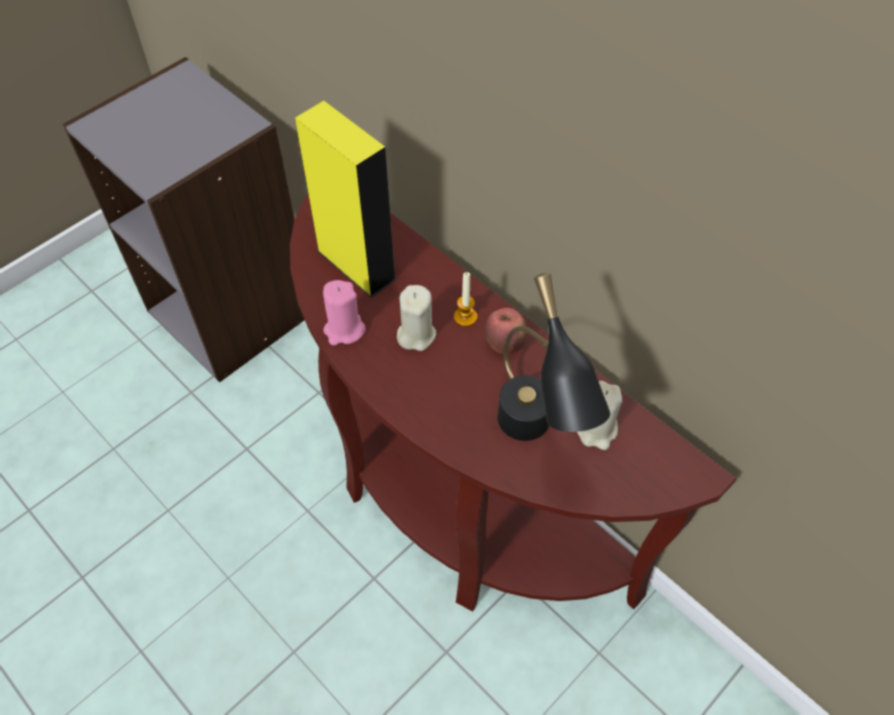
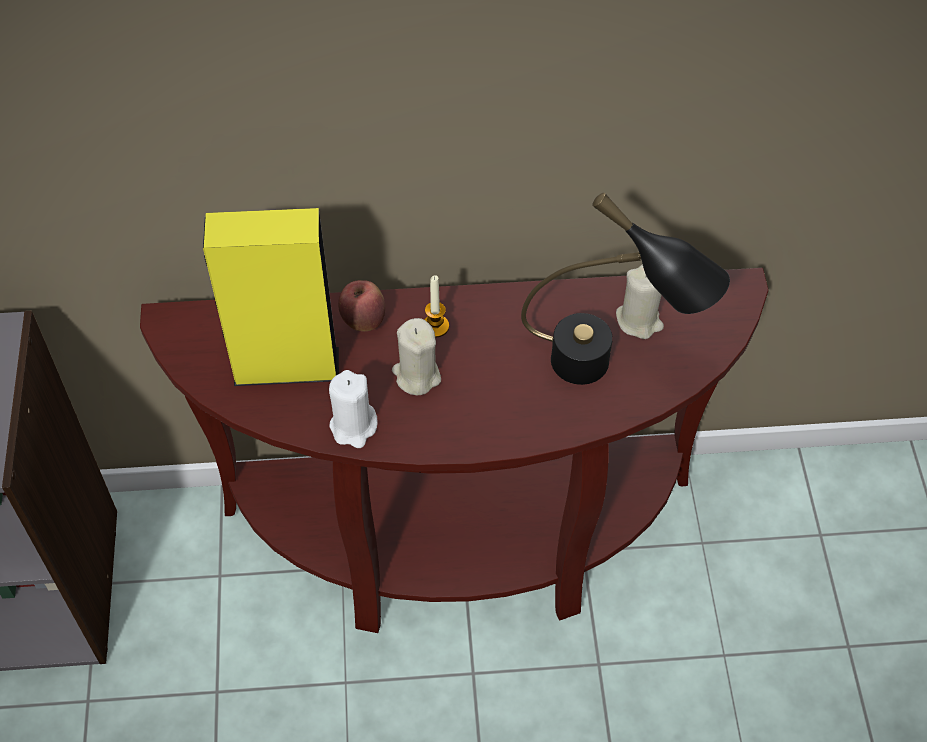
camera: 50 degrees left, 0 degrees up
pink candle [323,280,366,345] -> white candle [329,370,378,448]
apple [485,308,526,354] -> apple moved to [338,280,385,331]

